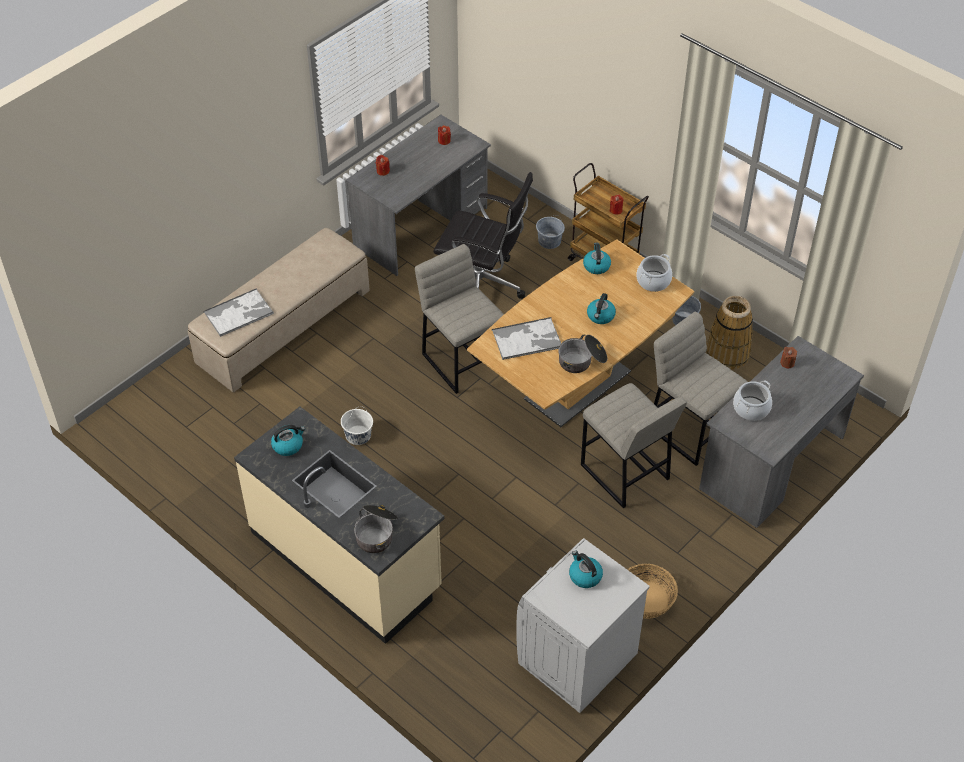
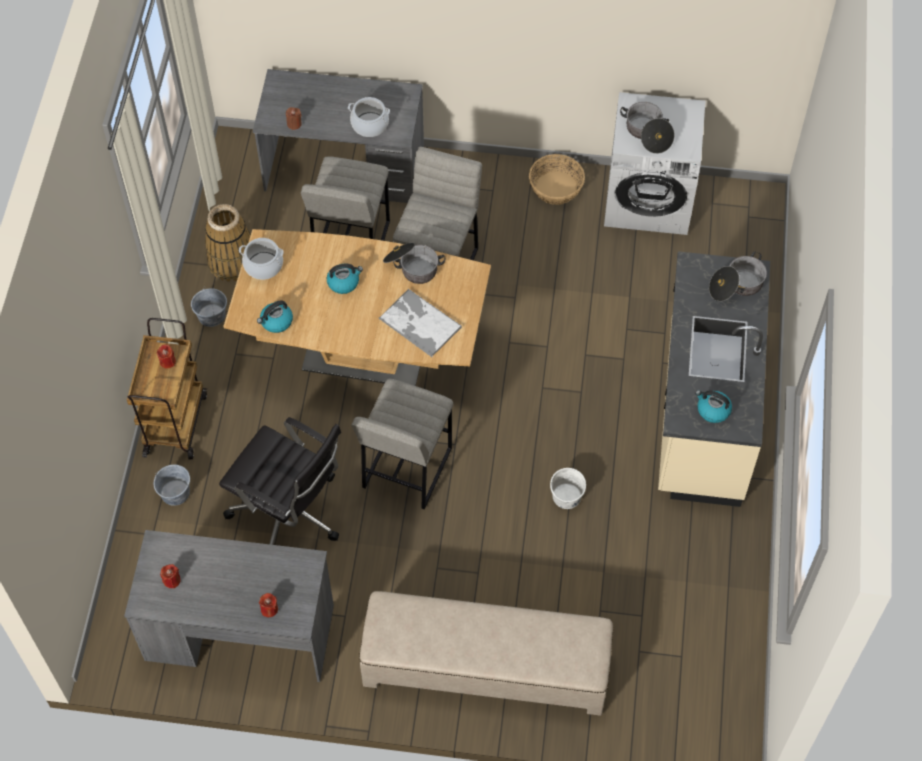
camera: 125 degrees left, 10 degrees up
tray [203,288,274,337] -> none
black office chair [433,172,533,299] -> black office chair turned 135 degrees clockwise [219,417,341,545]
kettle [569,550,603,588] -> cooking pot [620,102,675,154]

